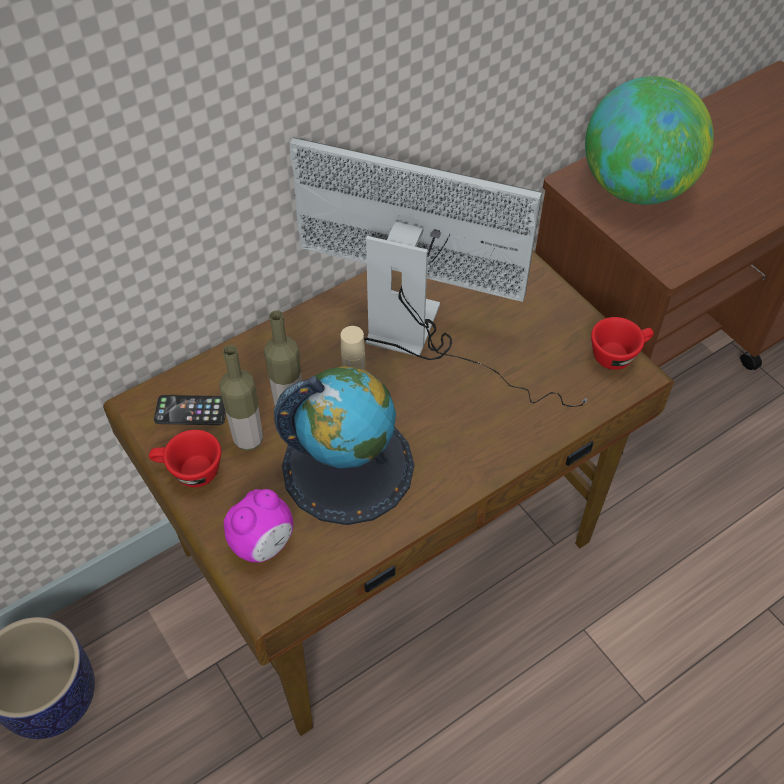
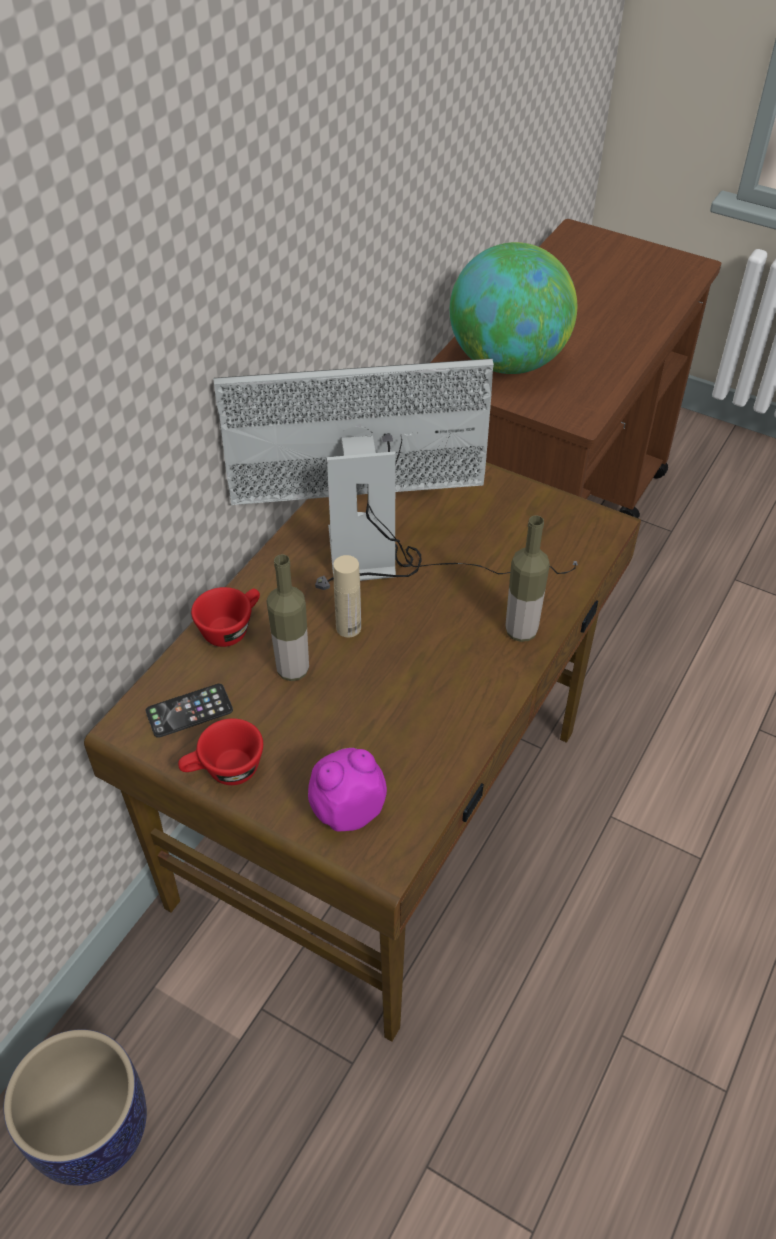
camera: 25 degrees left, 5 degrees down
bottle [219,345,263,451] -> bottle moved to [505,515,550,642]
alarm clock [224,489,293,563] -> alarm clock turned 135 degrees counterclockwise [308,748,387,831]
globe [274,366,414,525] -> none
red cup [591,317,654,370] -> red cup moved to [191,587,260,647]

